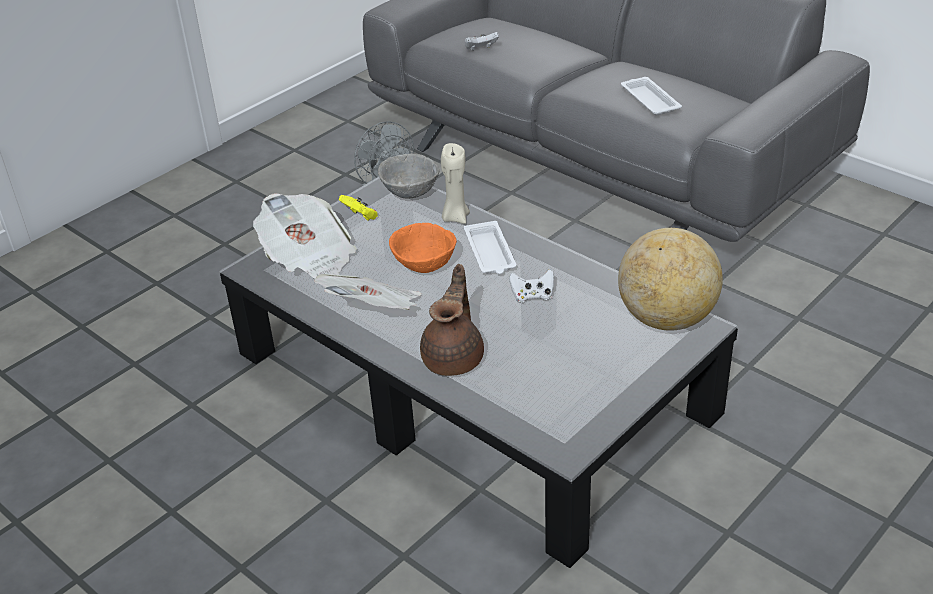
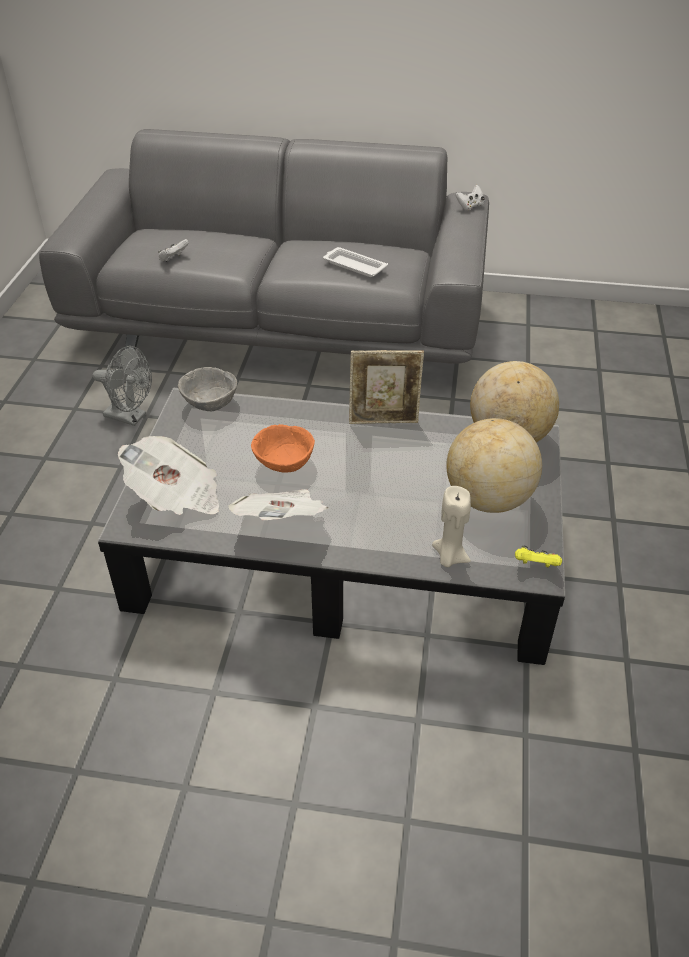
camera: 35 degrees left, 5 degrees up
yellow game controller [339,195,378,221] -> yellow game controller moved to [515,545,562,568]
brown teapot [420,264,484,376] -> none
beige candle [441,143,470,224] -> beige candle moved to [432,486,471,567]
white tray [464,221,516,274] -> none
white game controller [509,269,554,303] -> white game controller moved to [456,185,485,211]
none -> picture frame [349,350,424,424]
none -> globe [446,418,542,513]

